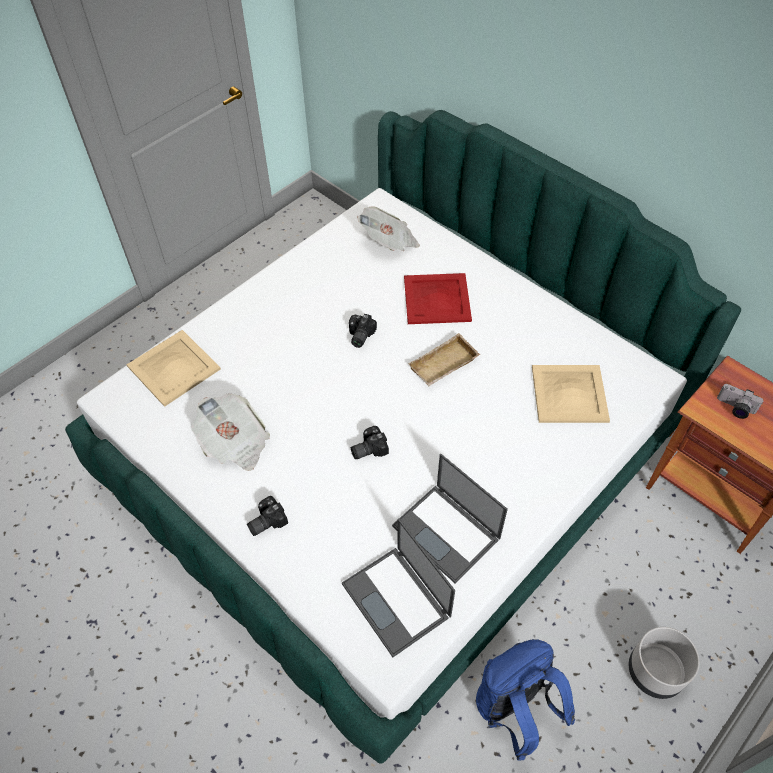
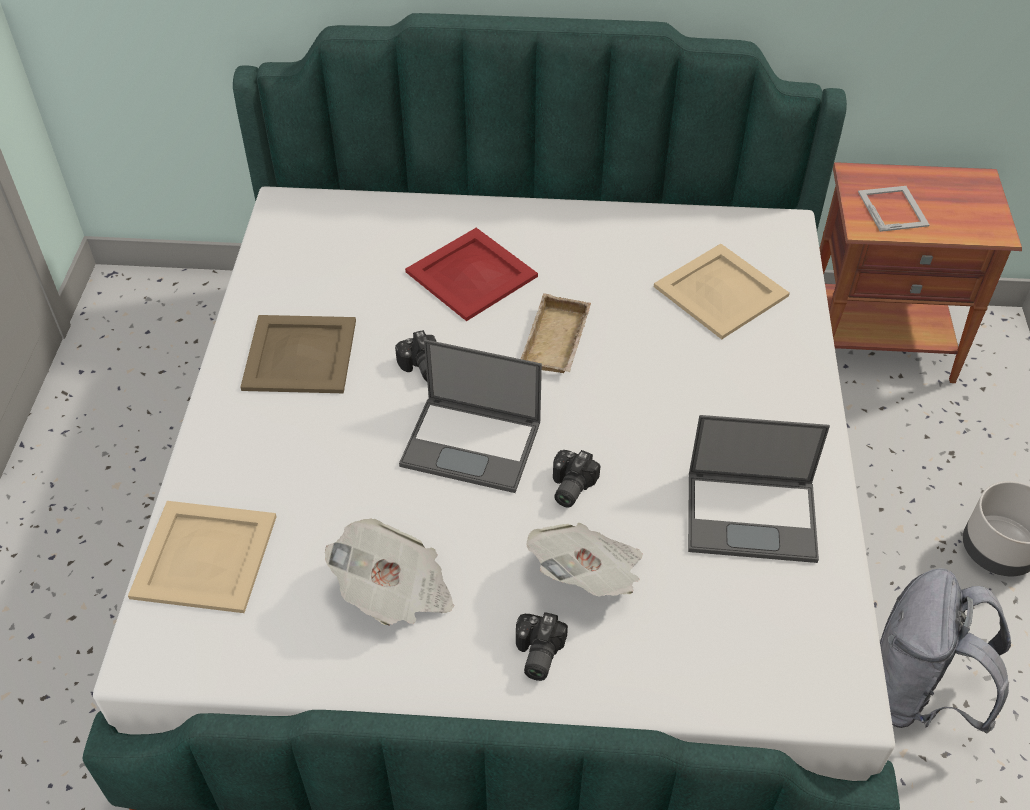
camera: 40 degrees left, 5 degrees down
laptop [342,519,455,657] -> laptop moved to [399,339,542,493]
newspaper [357,206,420,251] -> newspaper moved to [526,523,643,597]
blue backpack [476,639,576,760] -> grey backpack [880,568,1011,734]
camera [717,384,763,419] -> picture frame [858,186,930,232]
none -> beige tray [240,315,356,393]

